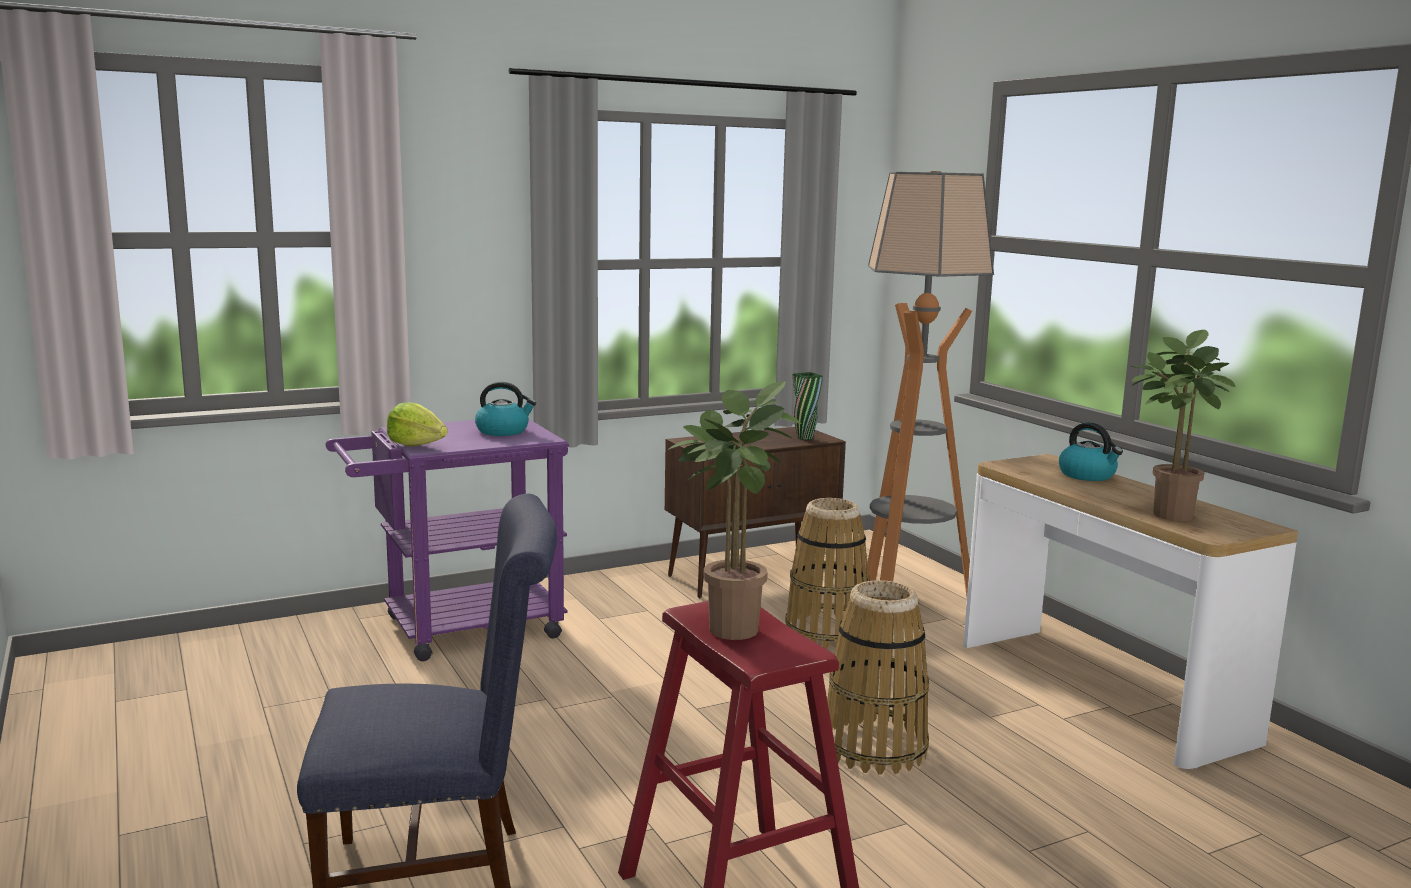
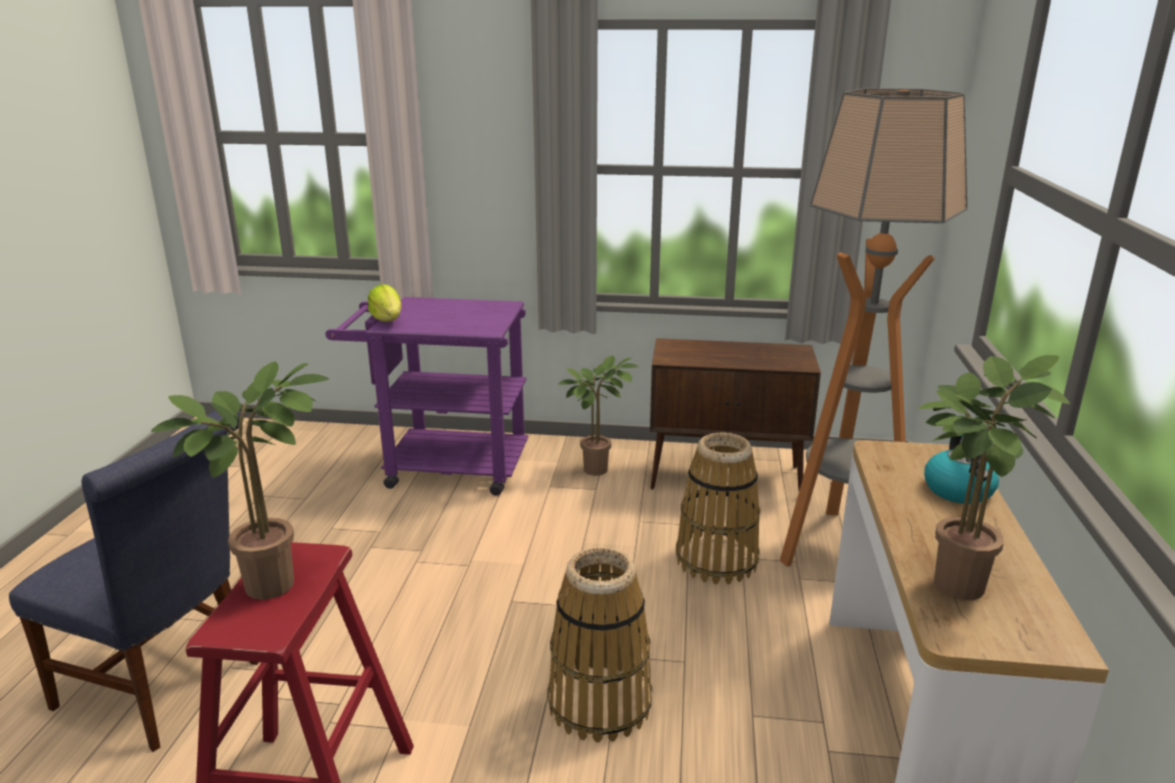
camera: 35 degrees right, 10 degrees up
kettle [475,382,536,436] -> none
green vase [793,372,823,440] -> none
none -> potted plant [558,355,639,476]

